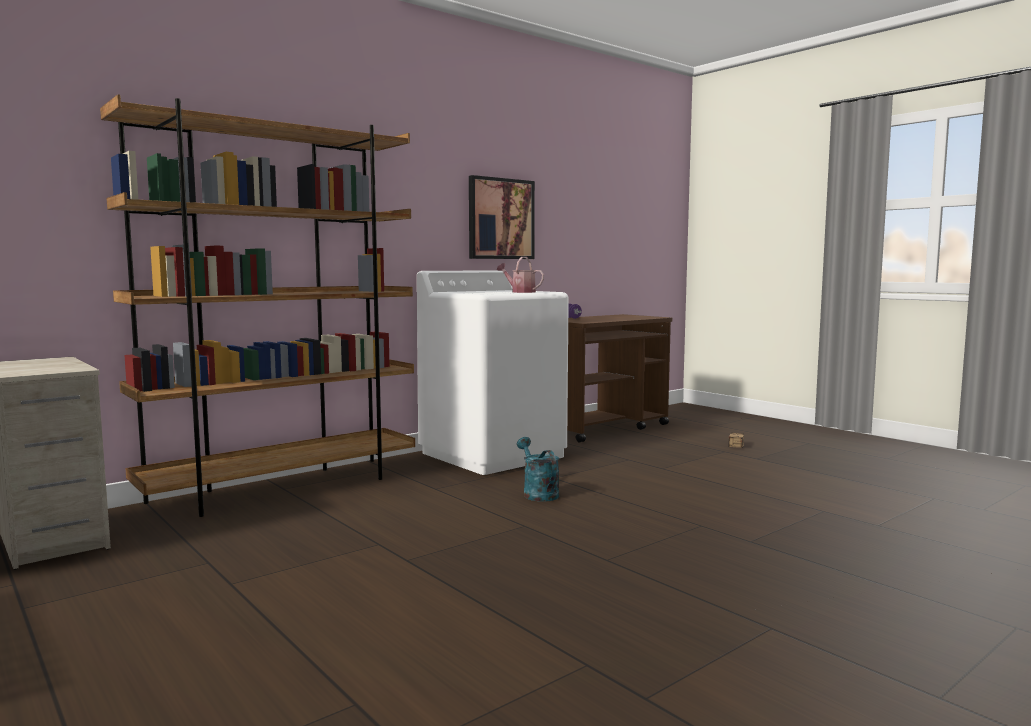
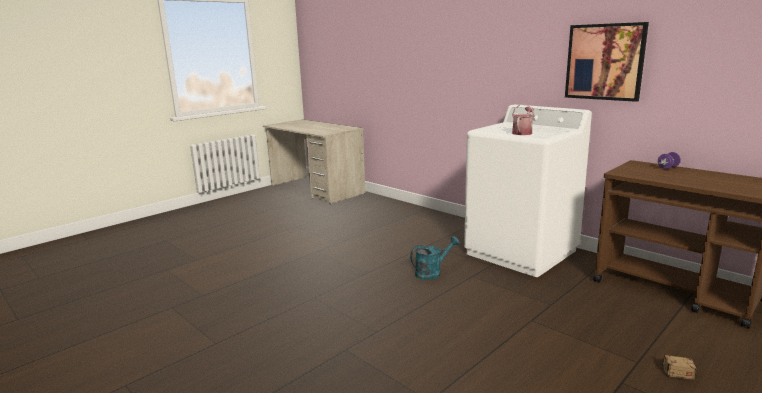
camera: 85 degrees right, 10 degrees up
brown bookcase [100,94,415,517] -> none

